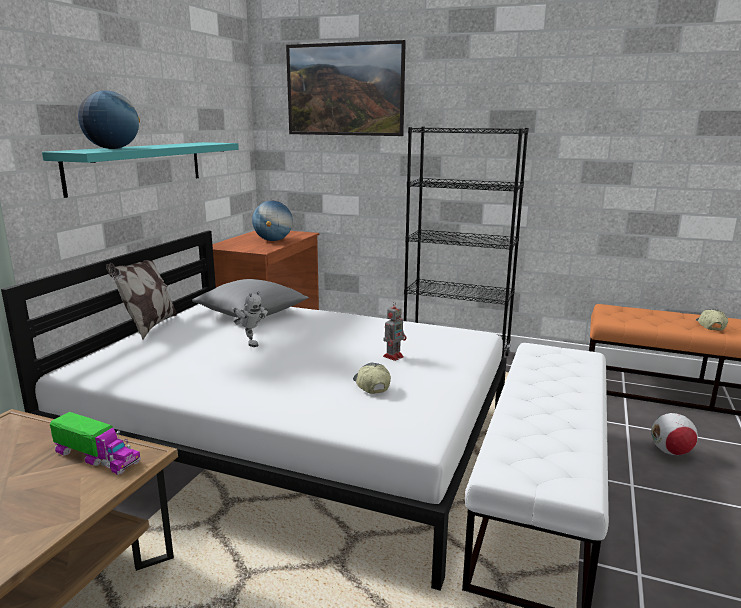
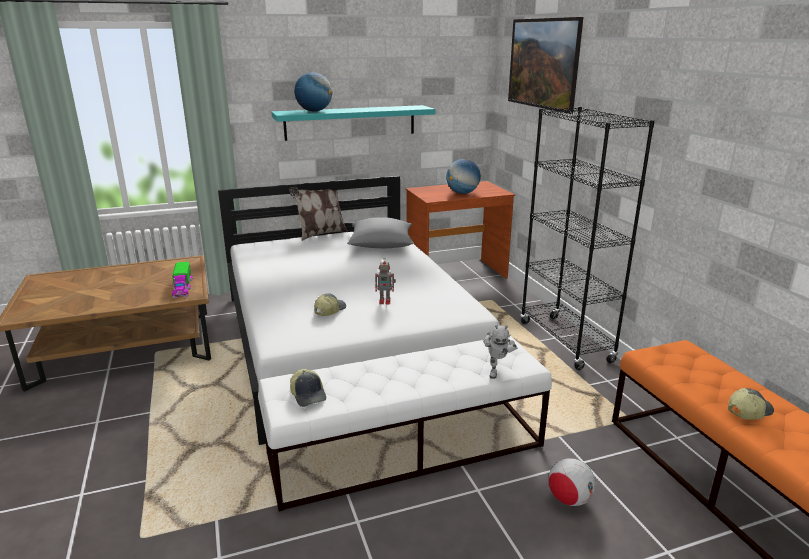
camera: 50 degrees right, 5 degrees up
toy robot [232,291,268,347] -> toy robot moved to [483,325,517,379]
none -> cap [290,369,326,407]

